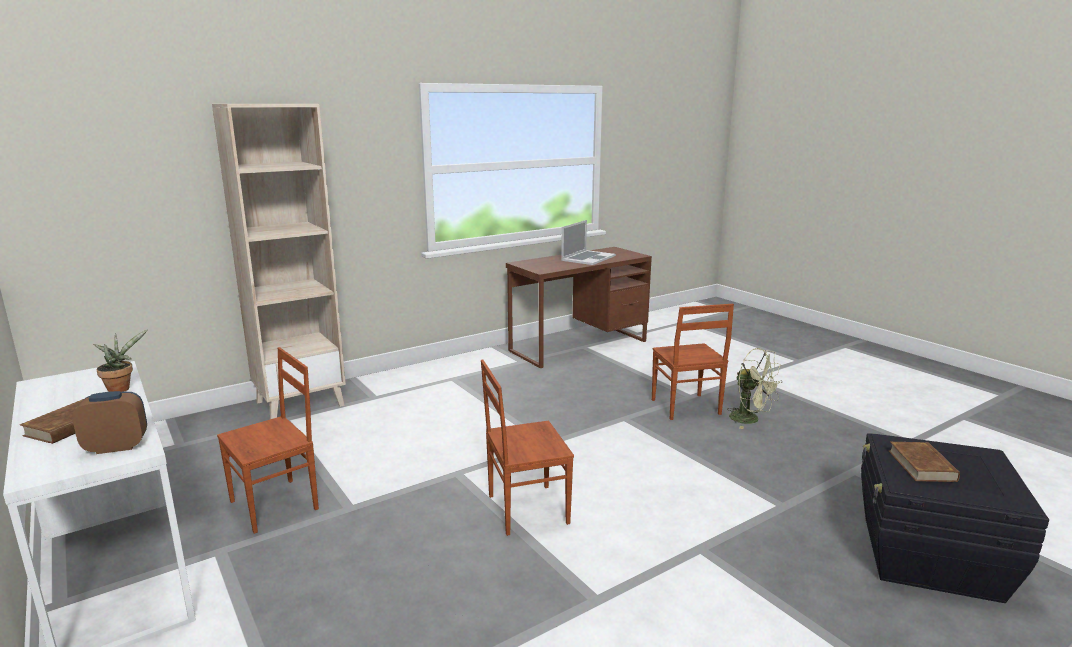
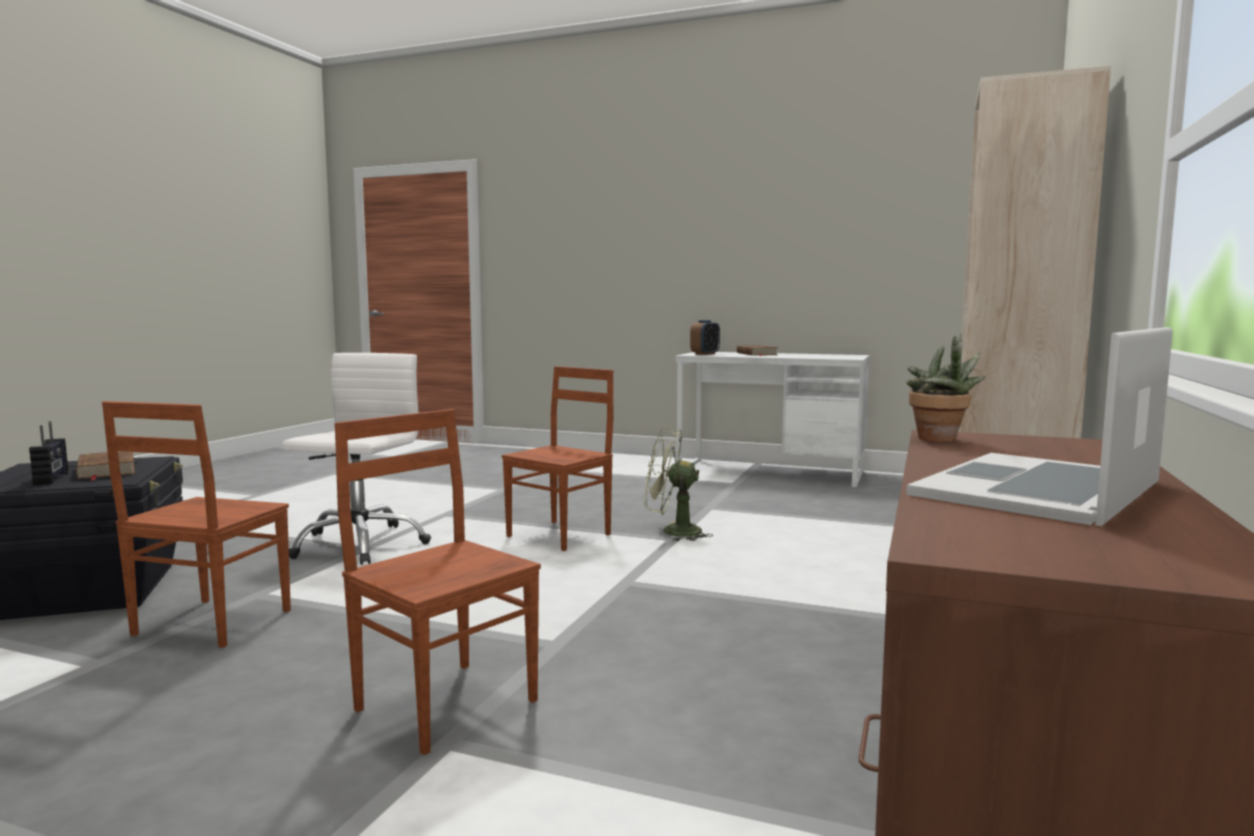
camera: 145 degrees right, 10 degrees down
potted plant [93,329,148,392] -> potted plant moved to [906,333,986,442]
brown chair [217,347,319,534] -> brown chair moved to [102,401,291,648]
laptop [561,220,616,265] -> laptop turned 45 degrees clockwise [906,327,1173,526]
green fan [727,348,782,429] -> green fan moved to [644,428,713,541]
none -> radio [29,422,68,485]
none -> white office chair [282,353,431,565]

